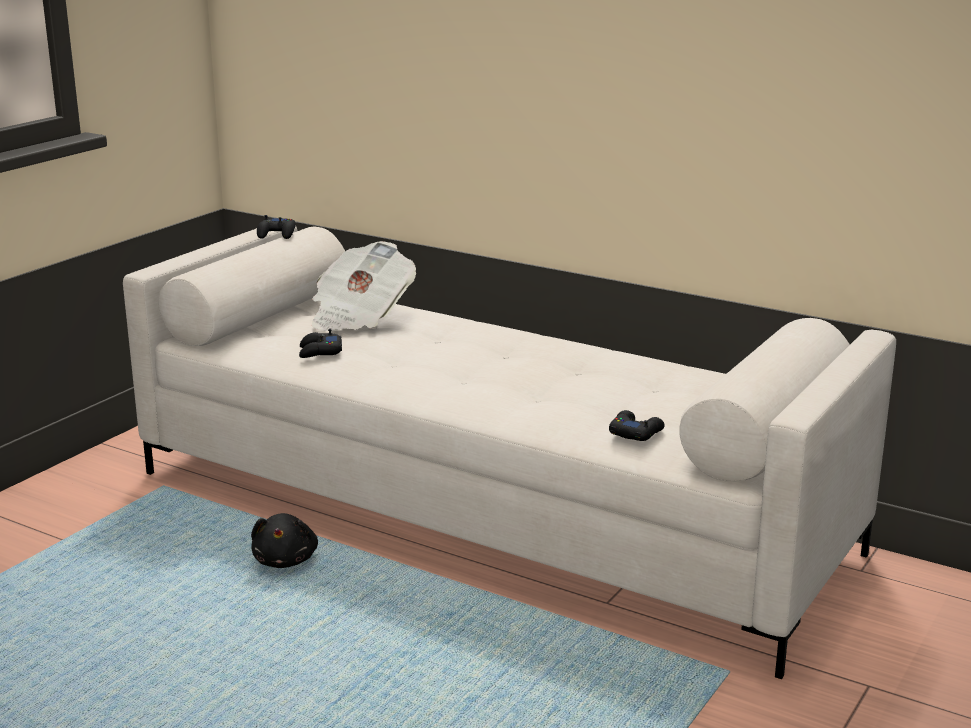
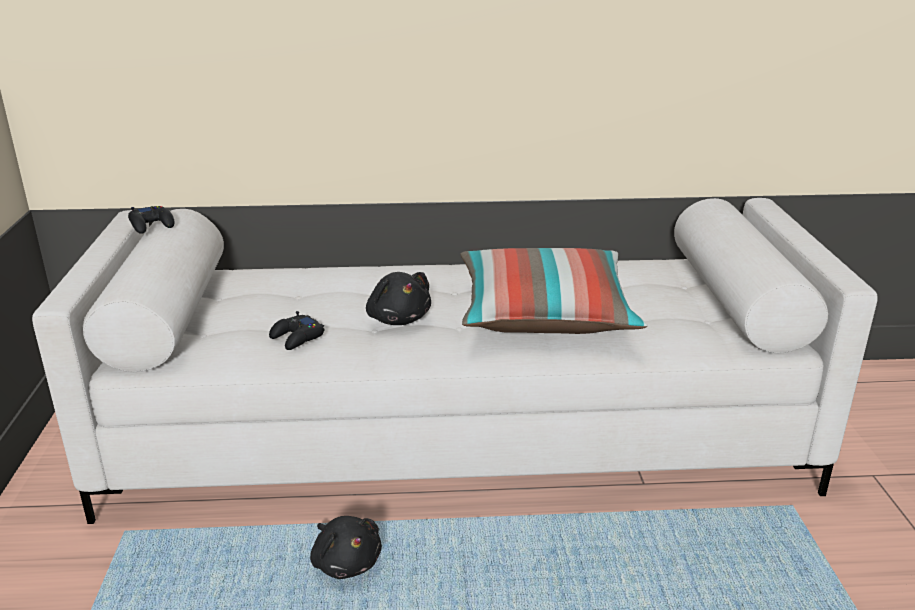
camera: 35 degrees left, 5 degrees up
newspaper [311,241,416,331] -> none
black game controller [609,410,665,441] -> none
none -> black plush toy [366,272,431,325]
none -> pillow [460,248,647,334]

